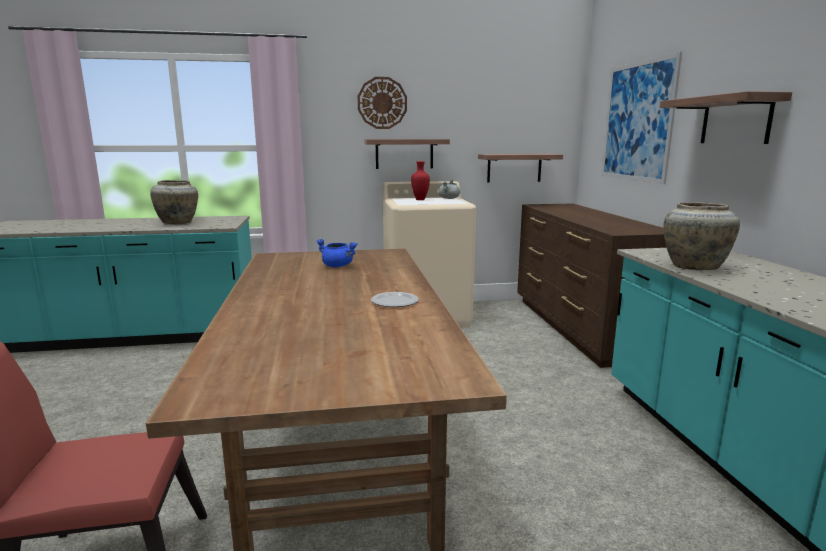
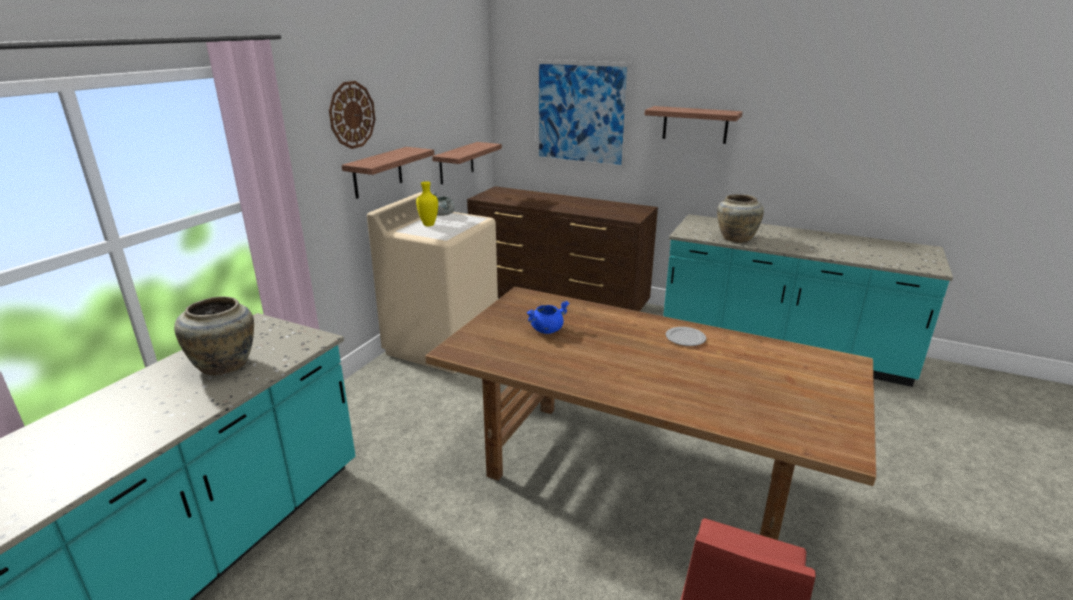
camera: 55 degrees left, 10 degrees up
red vase [411,161,430,200] -> yellow vase [416,181,438,226]

